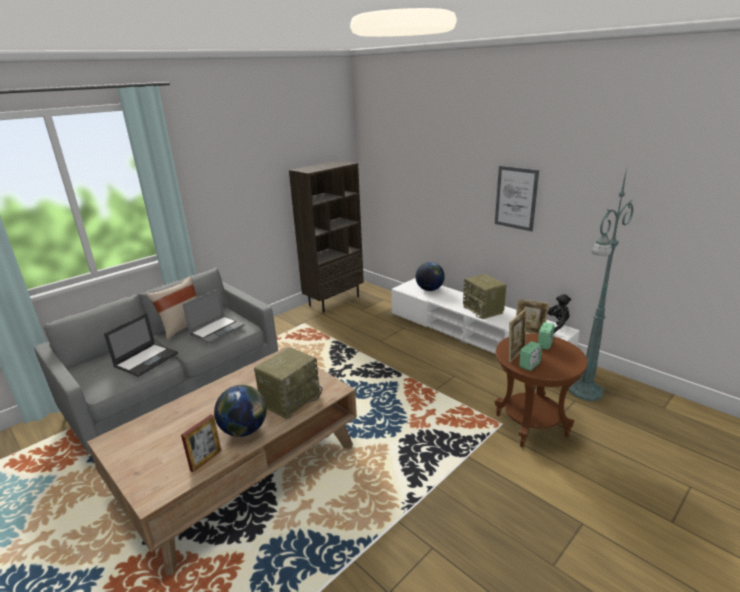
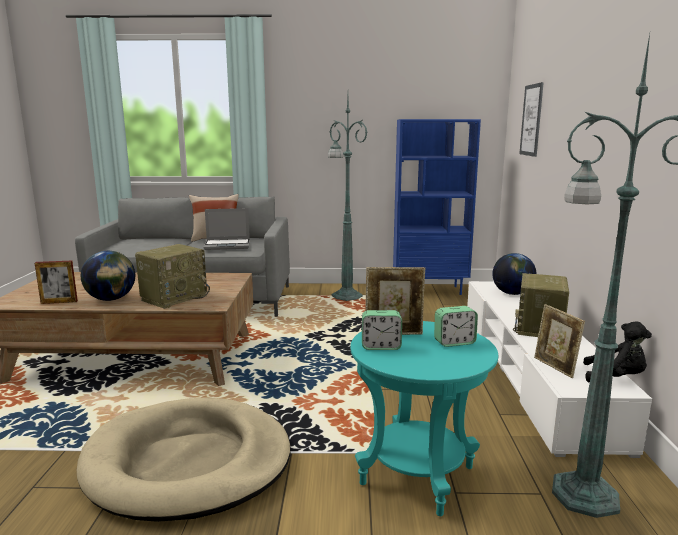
camera: 45 degrees right, 10 degrees down
laptop [104,313,178,377] -> none
radio [254,347,322,419] -> radio turned 45 degrees counterclockwise [135,244,210,309]
brown bookcase [289,160,364,313] -> blue bookcase [393,119,481,295]
picture [495,166,539,231] -> picture moved to [519,82,544,157]
brown side table [495,333,588,447] -> turquoise side table [350,321,499,516]
none -> beige dog bed [77,397,291,522]
none -> green floor lamp [328,97,368,301]

